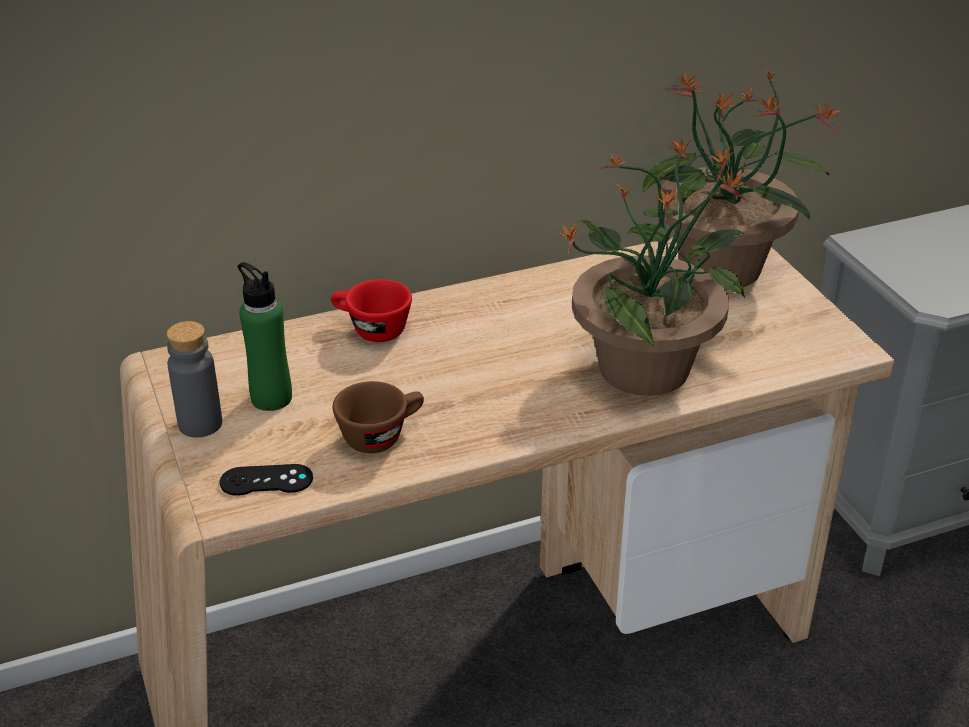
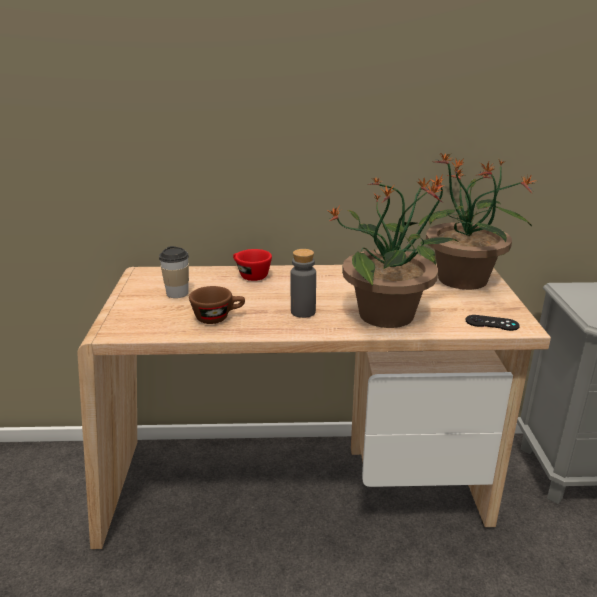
camera: 20 degrees right, 10 degrees down
grey bottle [167,321,222,437] -> grey bottle moved to [291,249,316,318]
black game controller [219,464,313,496] -> black game controller moved to [466,315,520,331]
green bottle [238,262,292,411] -> cup [159,246,189,298]

